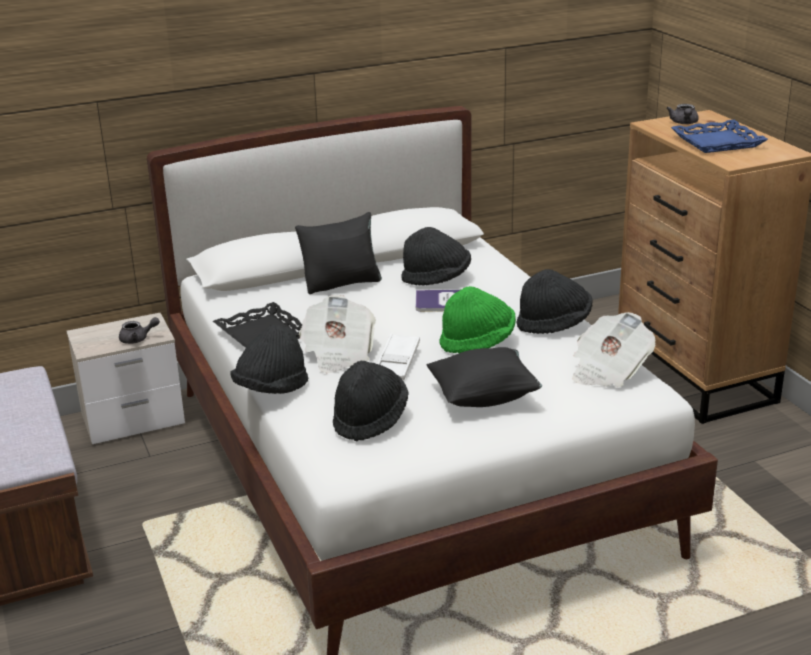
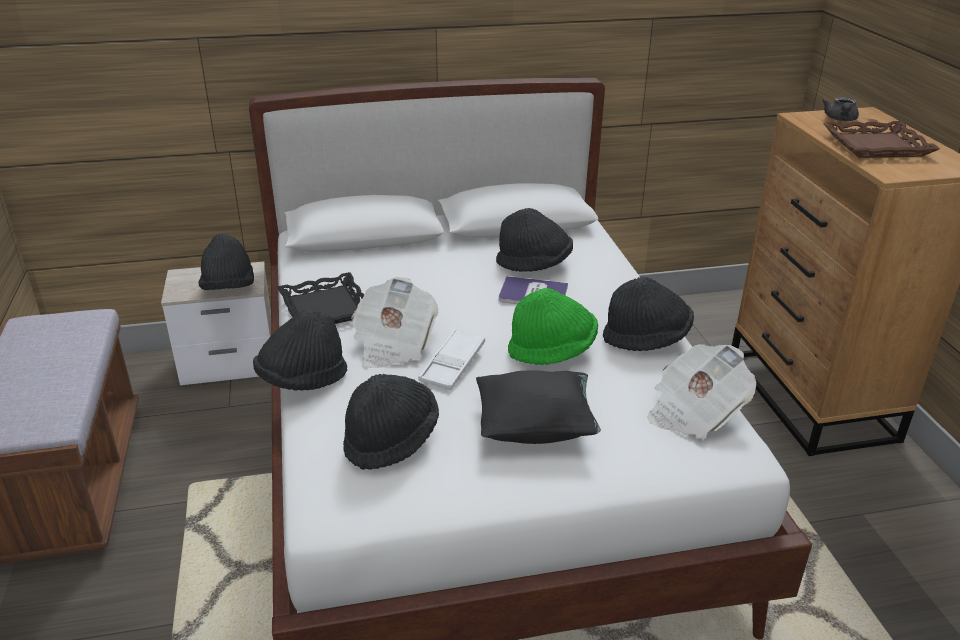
camera: 10 degrees right, 5 degrees up
grey teapot [119,317,160,344] -> black hat [198,233,254,290]
black pillow [295,212,382,294] -> none
blue tray [671,120,768,153] -> brown tray [823,121,940,158]

